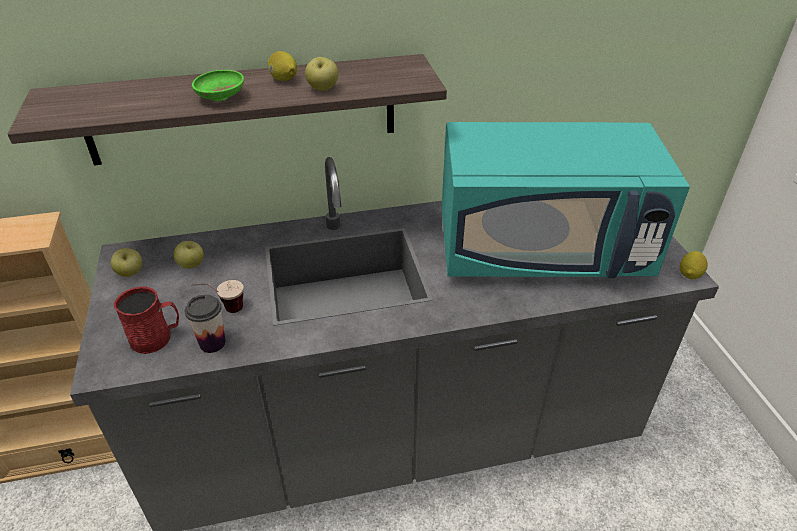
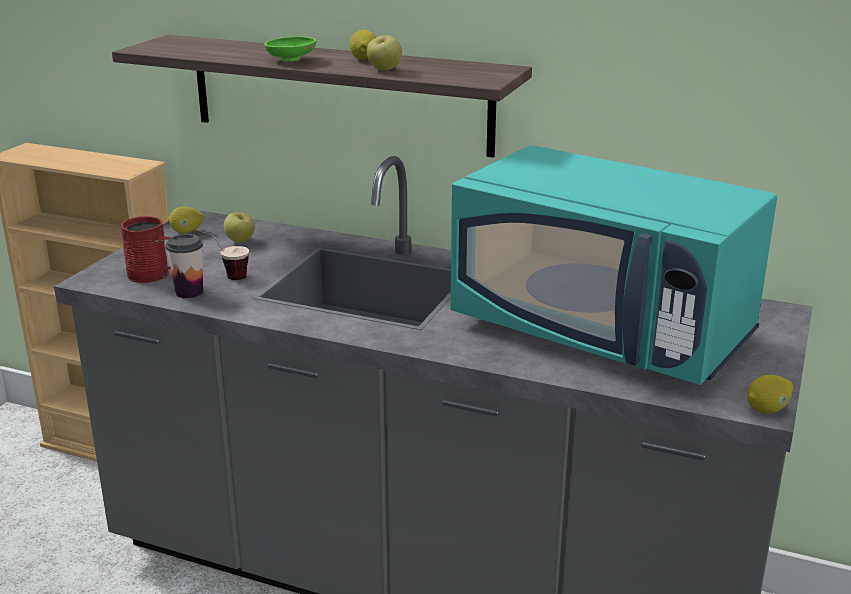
camera: 35 degrees right, 15 degrees down
apple [111,248,142,277] -> lemon [168,207,204,233]

